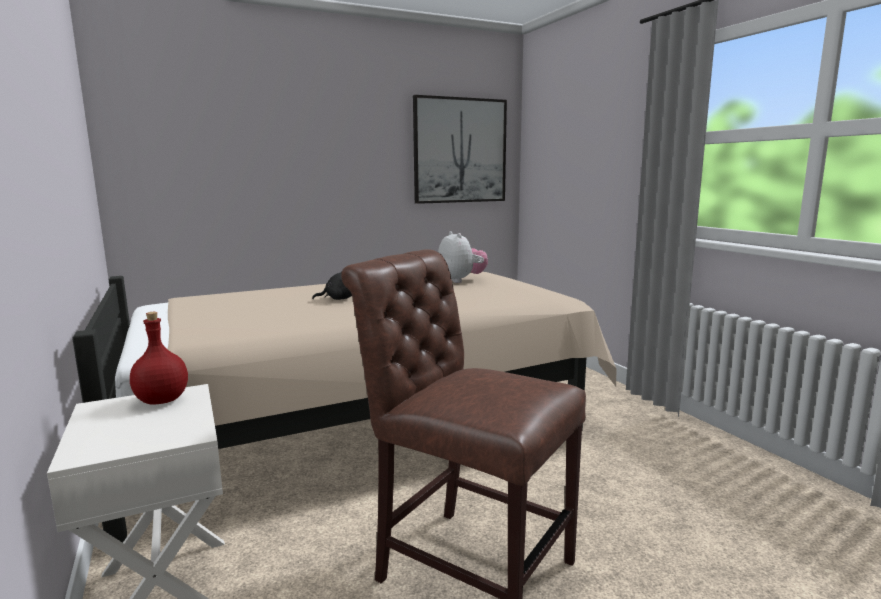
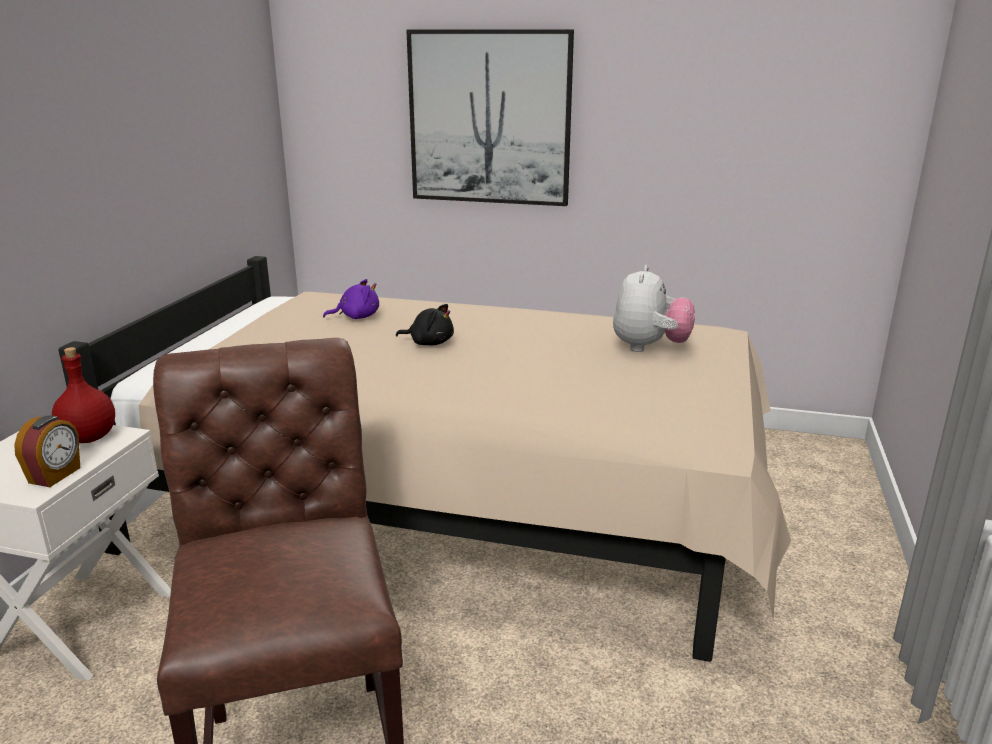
camera: 40 degrees right, 10 degrees up
picture [413,95,507,204] -> picture moved to [406,29,574,206]
none -> alarm clock [14,415,80,487]
none -> purple plush toy [323,279,379,319]

